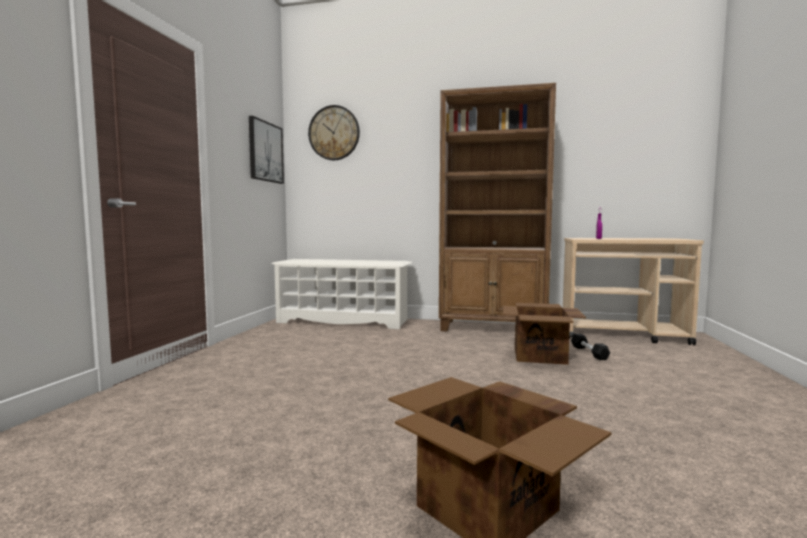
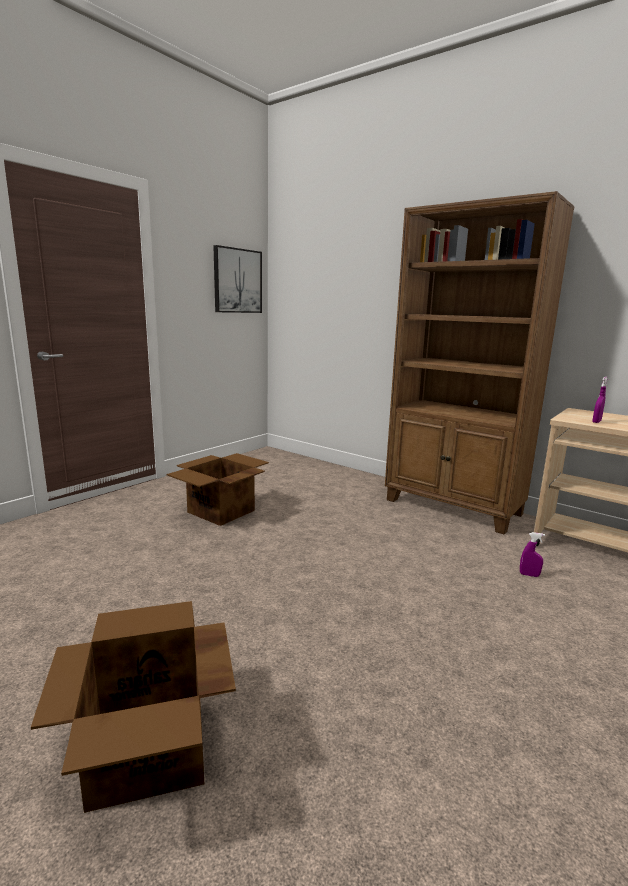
camera: 25 degrees right, 10 degrees up
white shoe rack [272,259,412,329] -> none
wall clock [308,105,360,160] -> none
cardboard box [502,303,586,365] -> cardboard box moved to [167,453,269,526]
black dumbbell [571,334,610,360] -> purple spray bottle [520,532,545,577]

